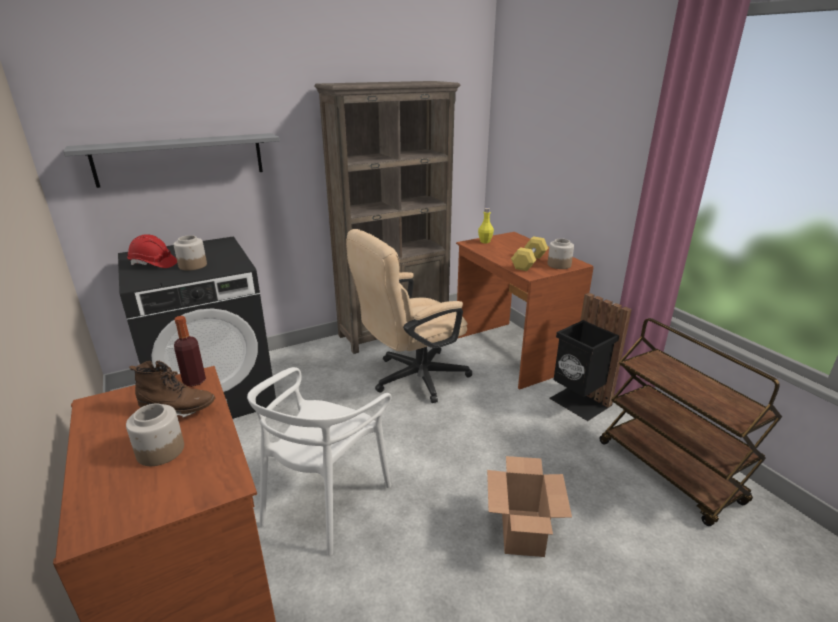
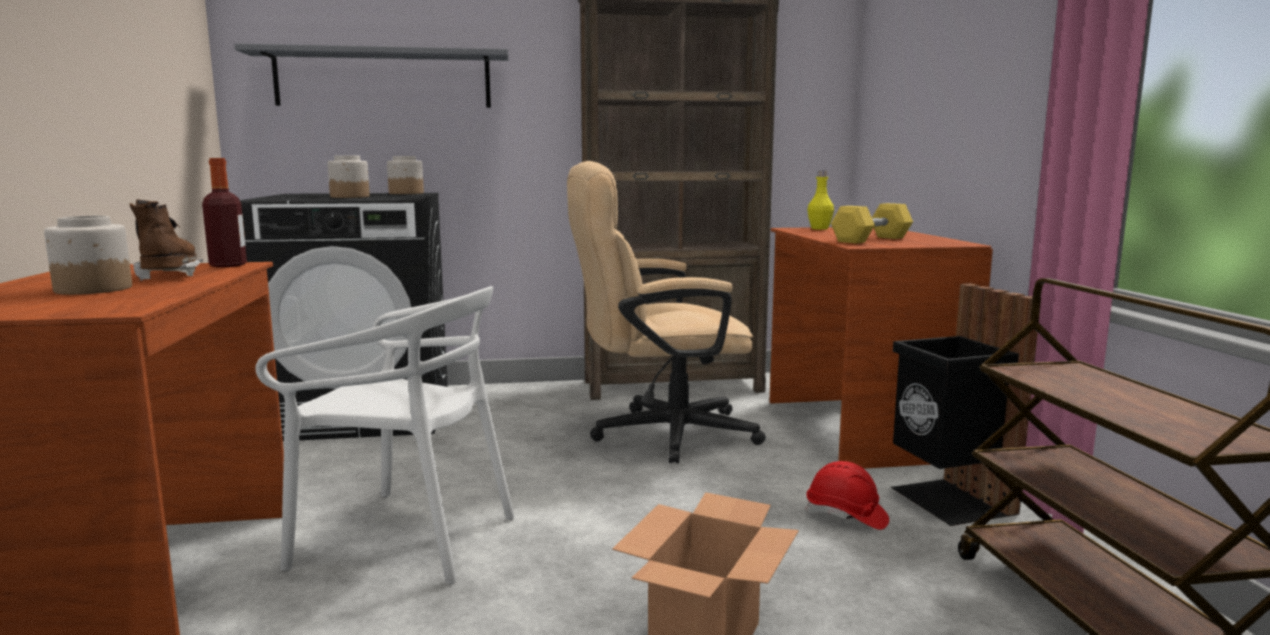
camera: 20 degrees right, 15 degrees down
red hard hat [127,234,177,268] -> red hard hat moved to [806,461,889,530]
brown boot [129,361,215,418] -> brown boot turned 135 degrees counterclockwise [130,199,203,281]
white chair [247,367,392,556] -> white chair turned 120 degrees counterclockwise [256,286,515,584]
jar [547,238,574,269] -> jar moved to [387,156,424,194]

